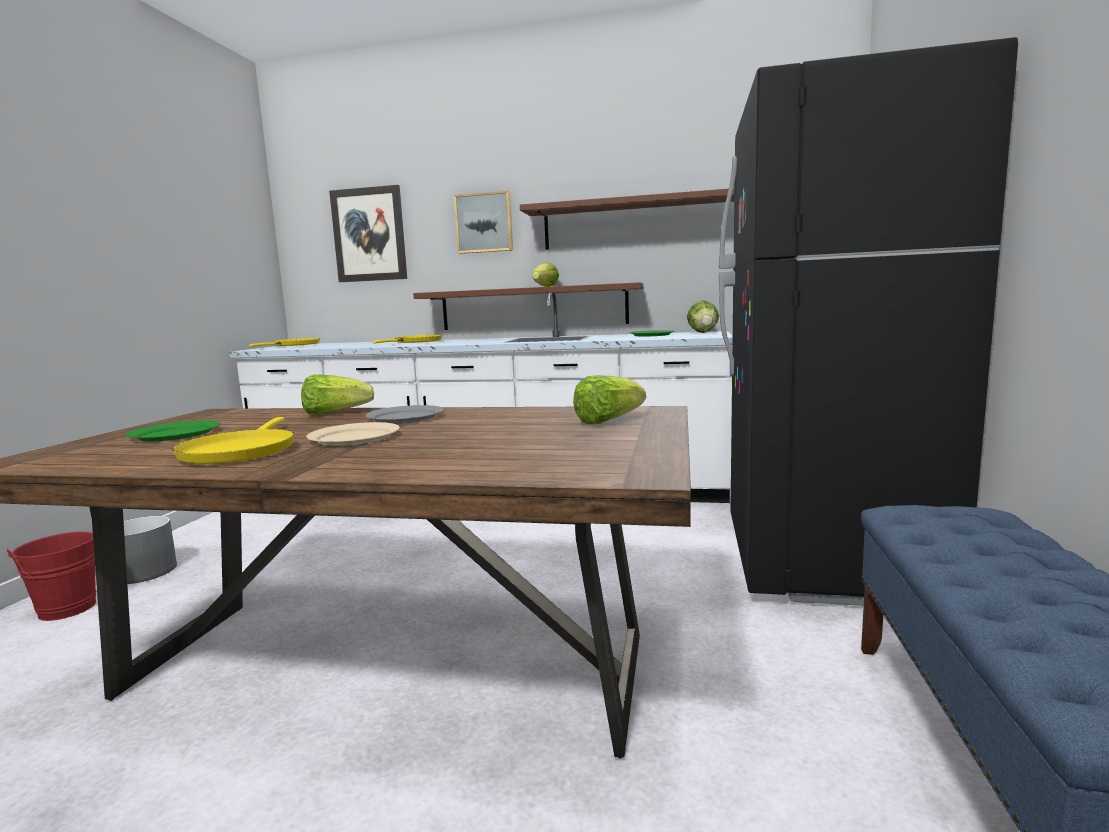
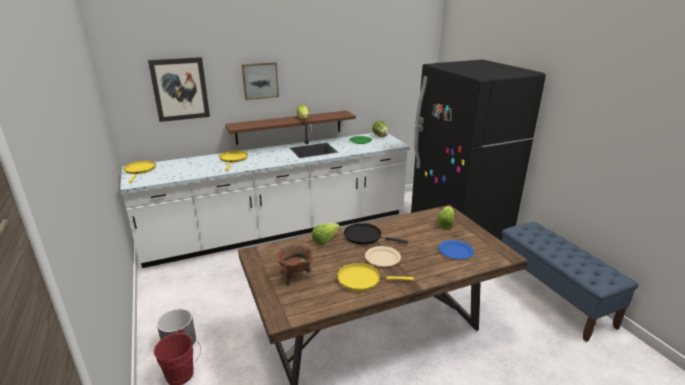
camera: 35 degrees left, 15 degrees up
green plate [126,420,221,441] -> brown cooking pot [275,245,314,286]
yellow frying pan [172,417,294,464] -> yellow frying pan turned 135 degrees clockwise [337,263,414,291]
grey plate [365,405,444,423] -> black frying pan [344,223,408,245]
brown shelf [520,189,734,250] -> none
none -> blue plate [438,240,474,259]

